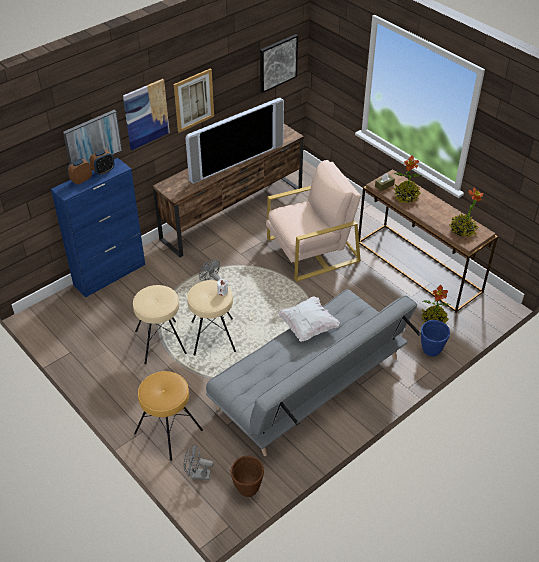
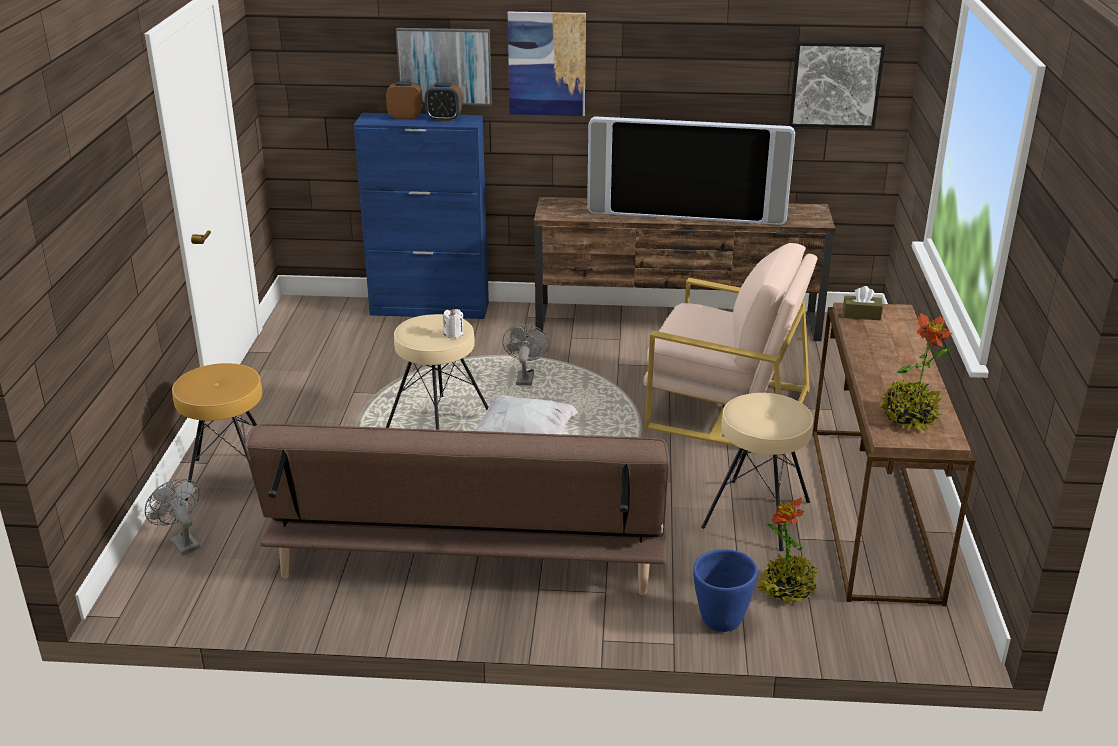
camera: 45 degrees right, 15 degrees down
beige stool [133,285,186,364] -> beige stool moved to [701,393,813,551]
picture [174,68,214,133] -> none
grey sofa [206,289,421,456] -> brown sofa [245,423,669,595]
brown planter [231,456,264,497] -> none
potted plant [394,156,422,203] -> none

